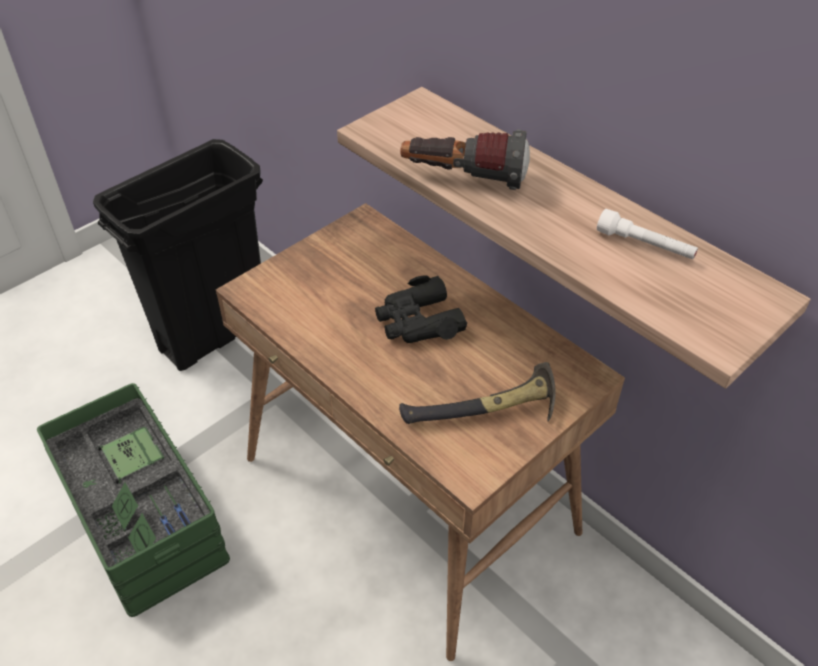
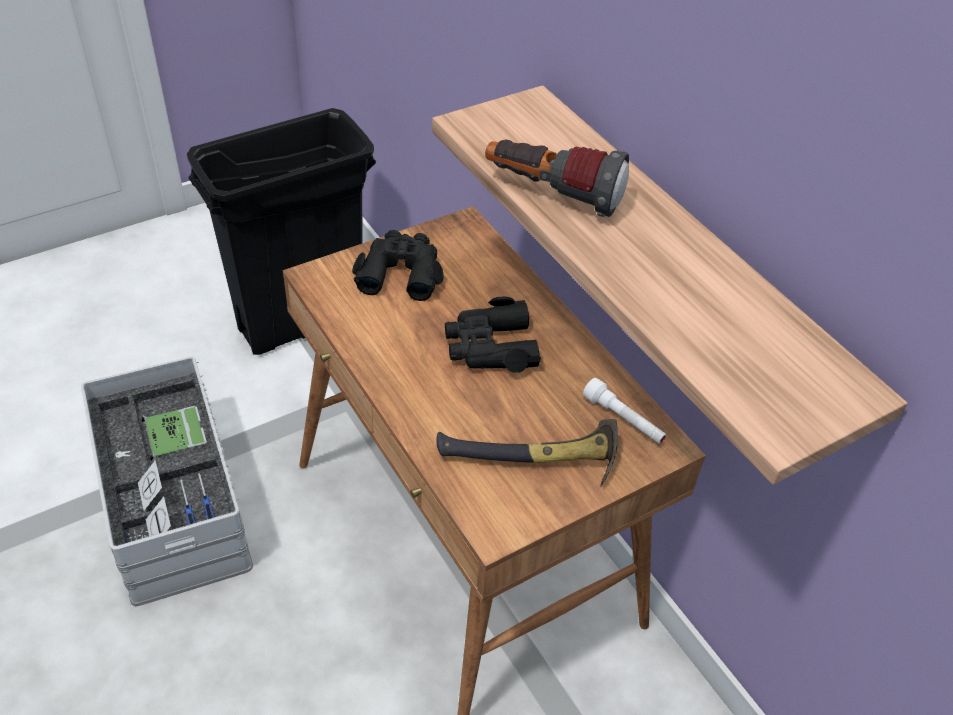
camera: 10 degrees right, 0 degrees up
green storage box [37,383,230,617] -> grey storage box [81,357,253,606]
white flashlight [597,209,698,259] -> white flashlight moved to [583,378,666,444]
none -> black binoculars [352,230,444,301]

